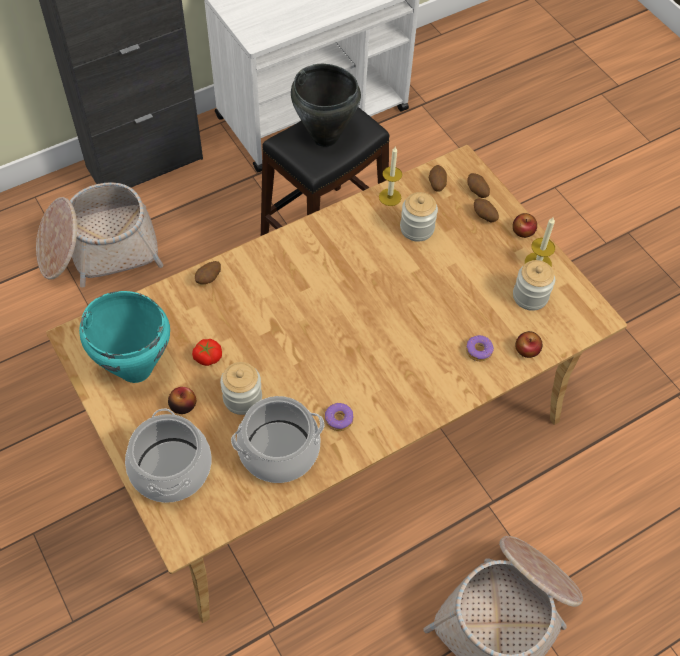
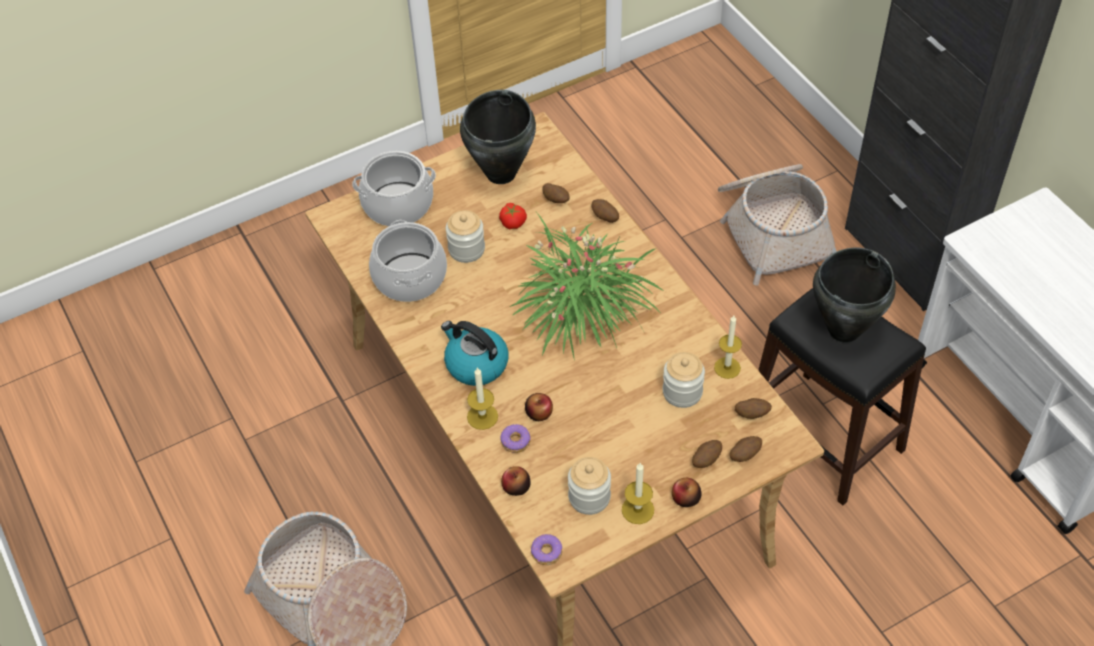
camera: 95 degrees right, 5 degrees down
turquoise cooking pot [79,291,170,383] -> black cooking pot [460,90,536,184]
apple [168,387,196,414] -> apple moved to [525,393,553,421]
donut [325,403,354,431] -> donut moved to [531,534,562,565]
none -> kettle [441,321,508,386]
none -> candle [467,367,498,430]
none -> potted plant [510,212,663,358]
none -> potato [542,183,570,203]

